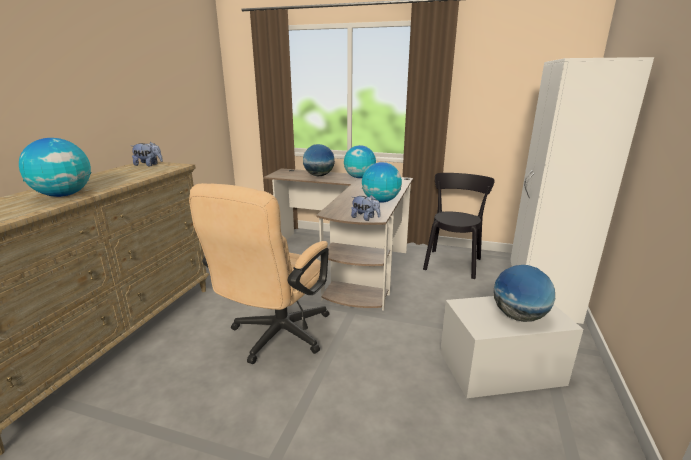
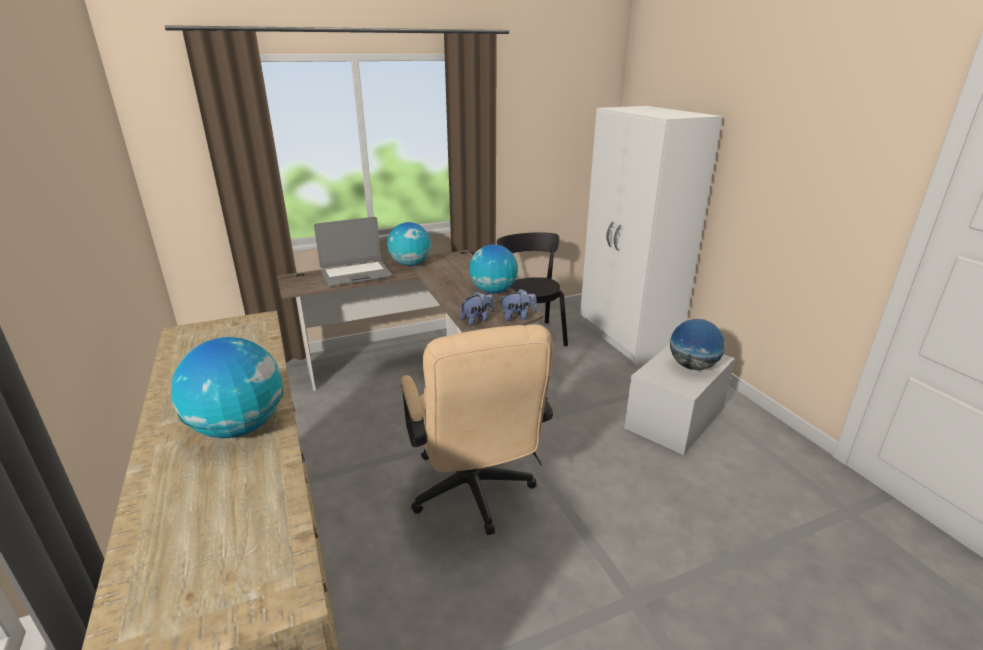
camera: 40 degrees left, 5 degrees up
plush toy [132,142,163,166] -> plush toy moved to [460,291,494,326]
globe [303,144,335,176] -> laptop [314,217,393,286]

